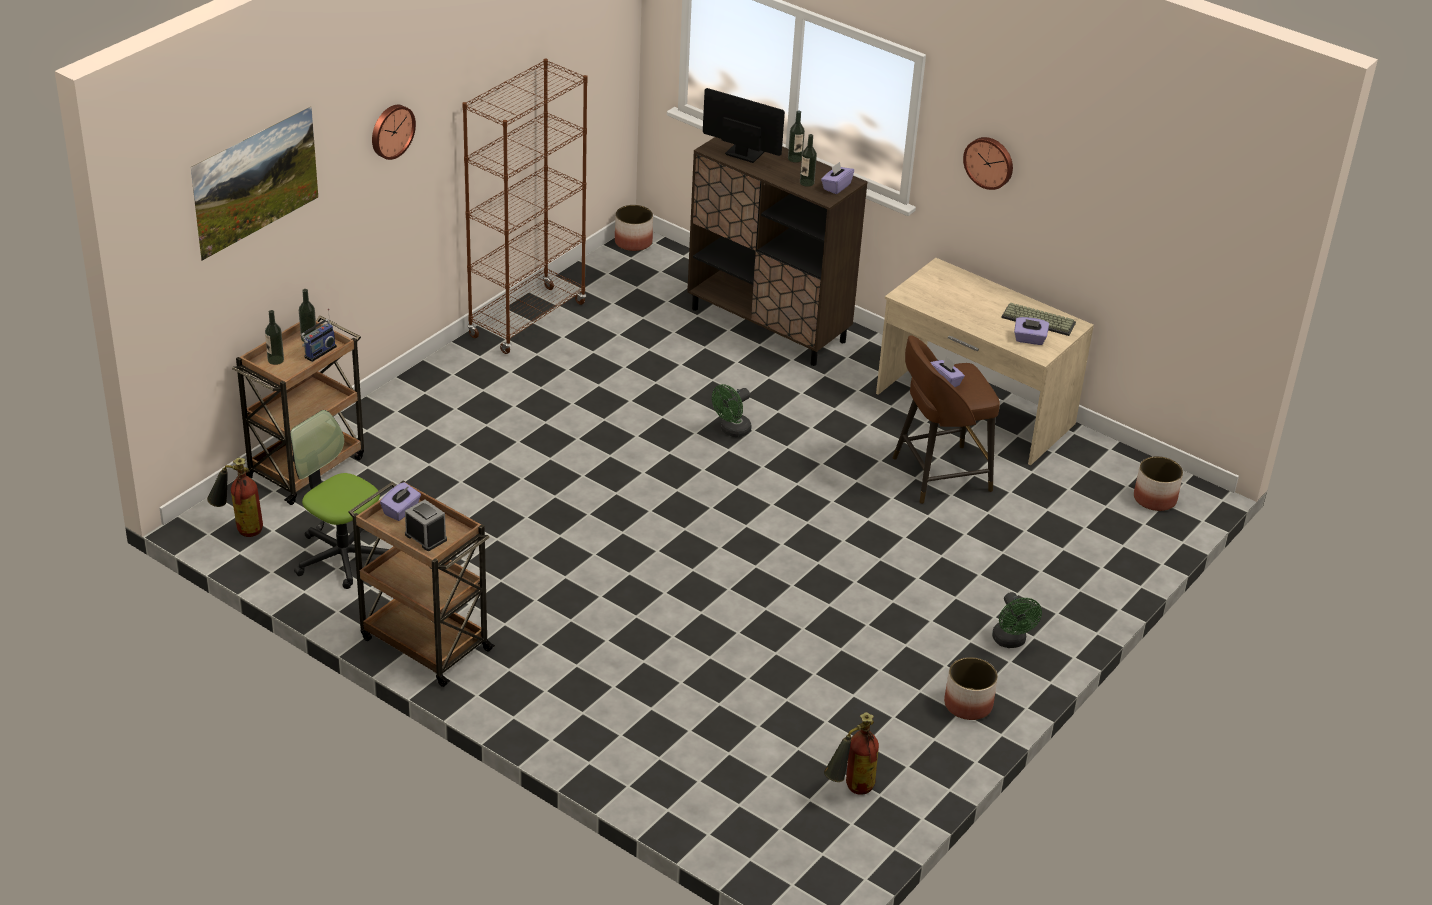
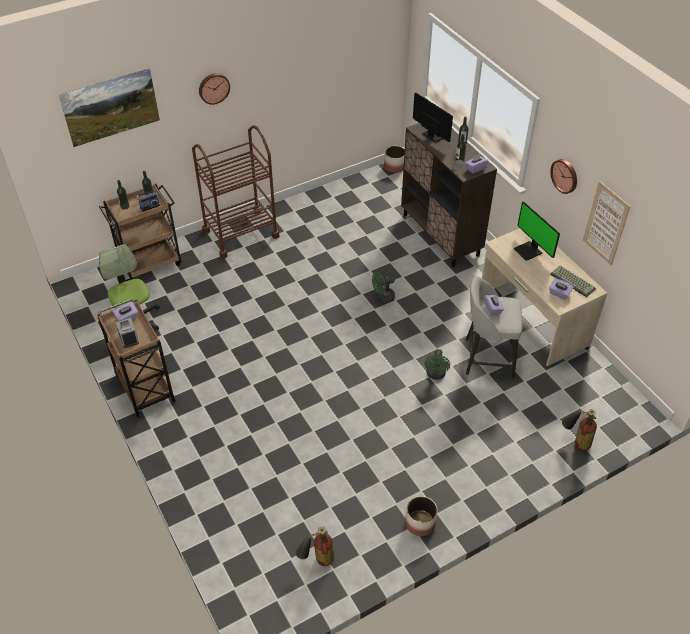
camera: 25 degrees right, 10 degrees up
fire extinguisher [207,458,263,537] -> fire extinguisher moved to [562,409,597,451]
brown bookcase [462,59,588,354] -> none
brown stool [892,335,1000,504] -> grey stool [466,277,522,378]
green fan [992,592,1042,648] -> green fan moved to [425,349,450,380]
planter [1134,456,1183,511] -> none
none -> brown cart [192,125,280,259]
none -> monitor [513,202,560,261]
none -> picture [583,181,631,265]

